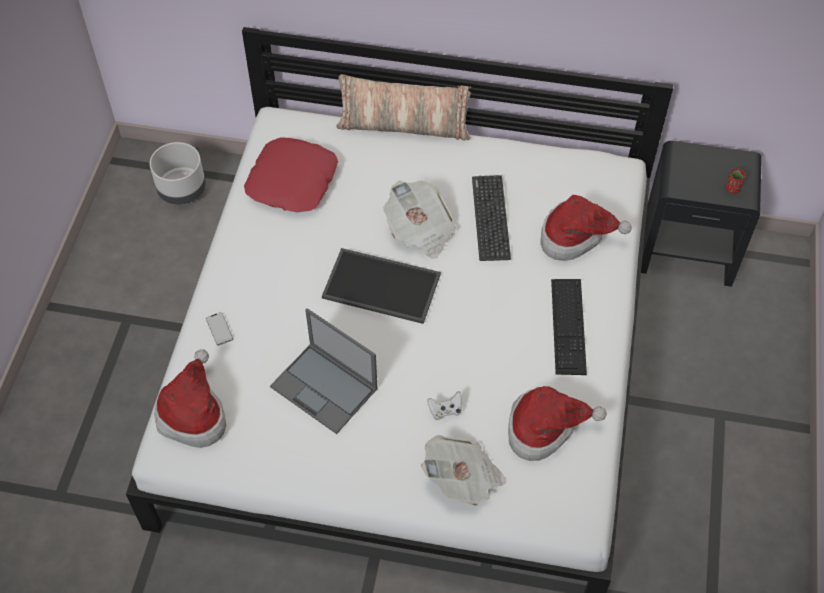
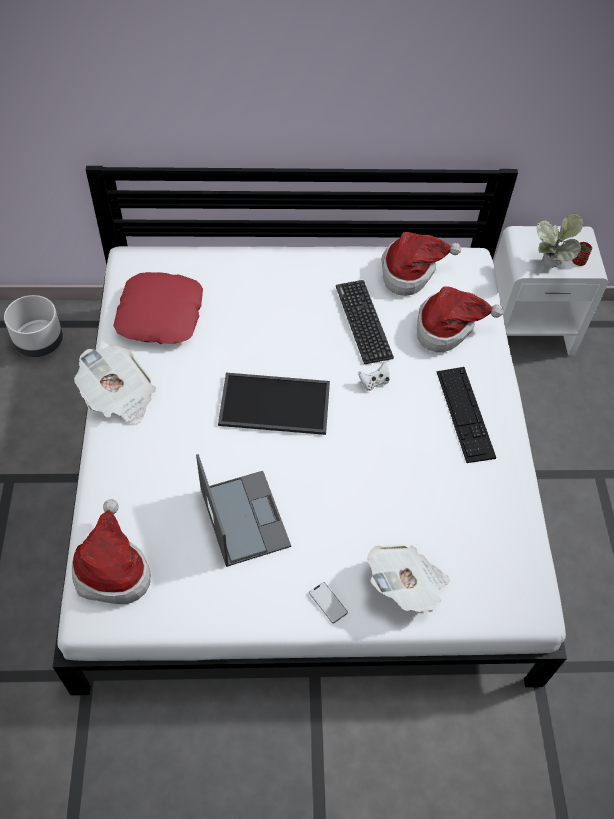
camera: 15 degrees left, 0 degrees up
phone [206,312,233,346] -> phone moved to [309,582,348,624]
laptop [270,308,378,434] -> laptop turned 135 degrees counterclockwise [196,454,291,567]
pillow [336,74,472,140] -> none
newspaper [383,181,456,259] -> newspaper moved to [74,345,156,425]
white game controller [427,391,462,420] -> white game controller moved to [358,362,390,391]
hat [508,386,607,461] -> hat moved to [381,232,461,296]
black nightstand [641,141,762,287] -> white nightstand [494,226,608,355]
none -> potted plant [537,214,583,268]

